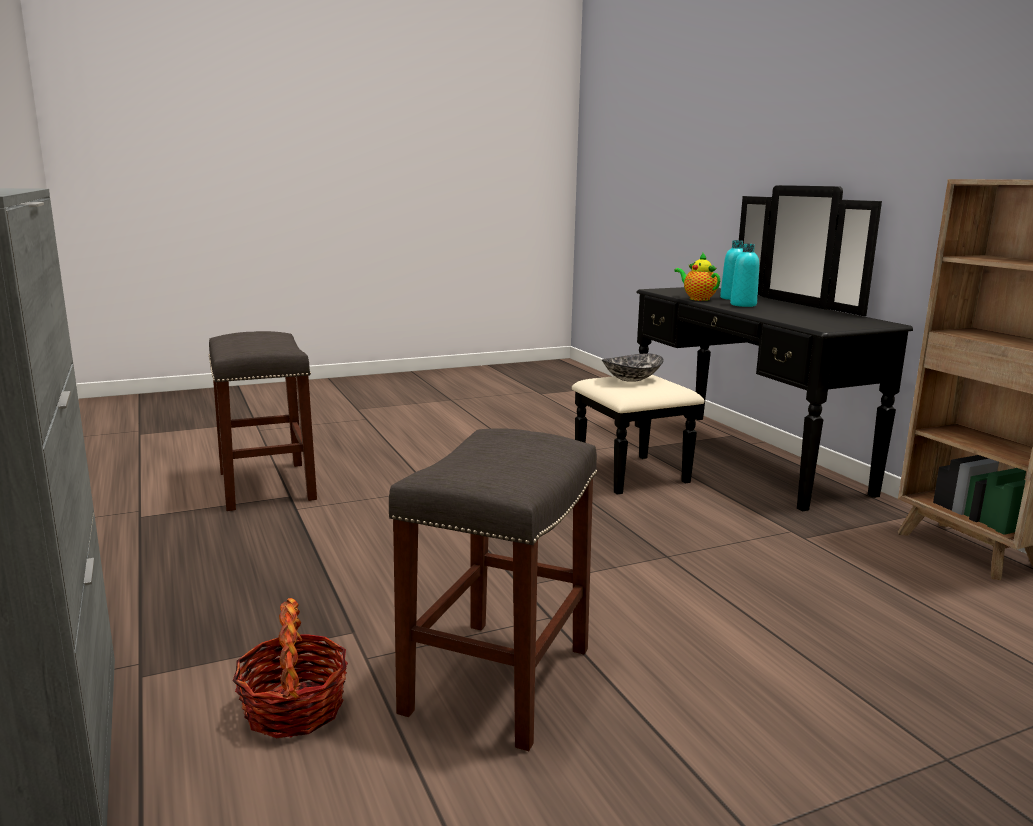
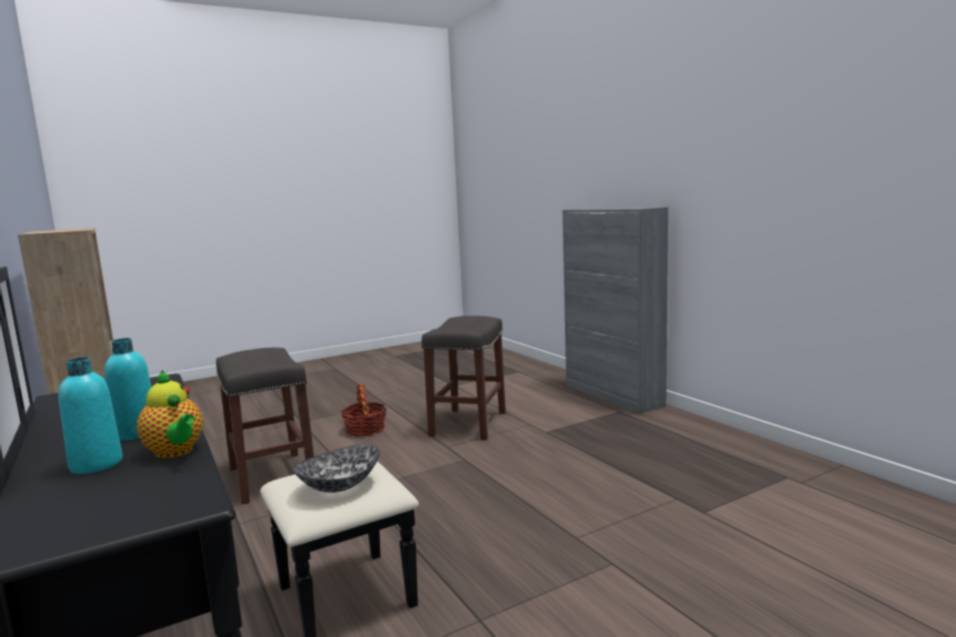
camera: 175 degrees right, 5 degrees down
grey stool [209,331,317,511] -> grey stool moved to [216,348,314,505]
basket [233,598,348,738] -> basket moved to [341,384,387,436]

